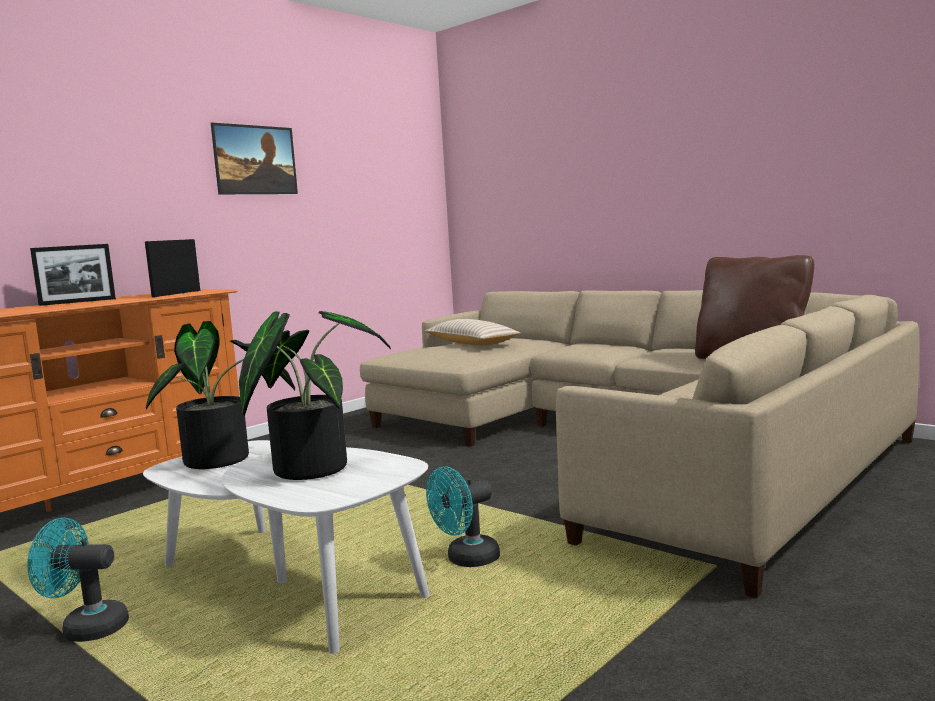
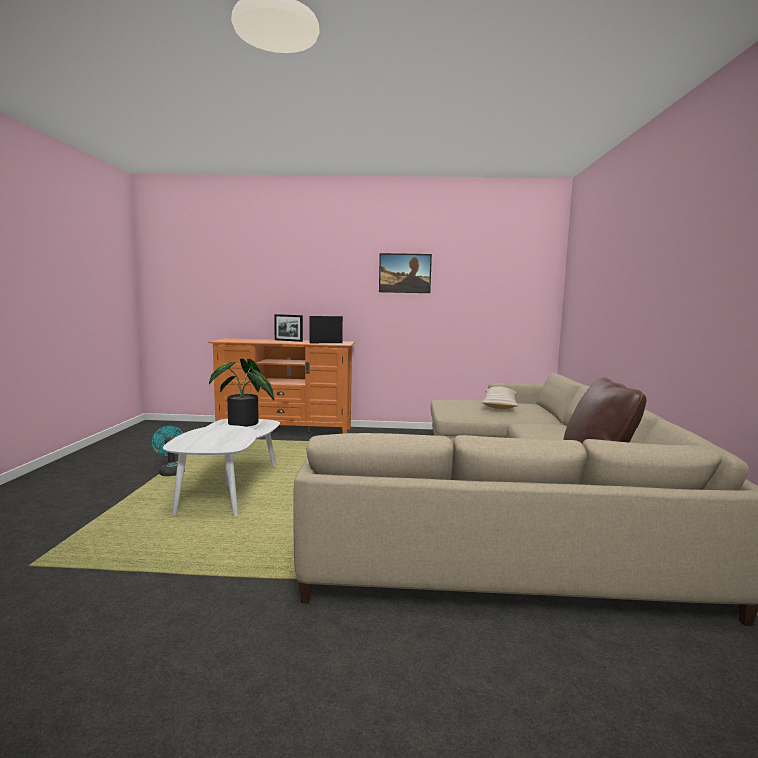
camera: 50 degrees right, 0 degrees up
potted plant [239,311,391,480] -> none
turquoise fan [426,466,500,567] -> none

